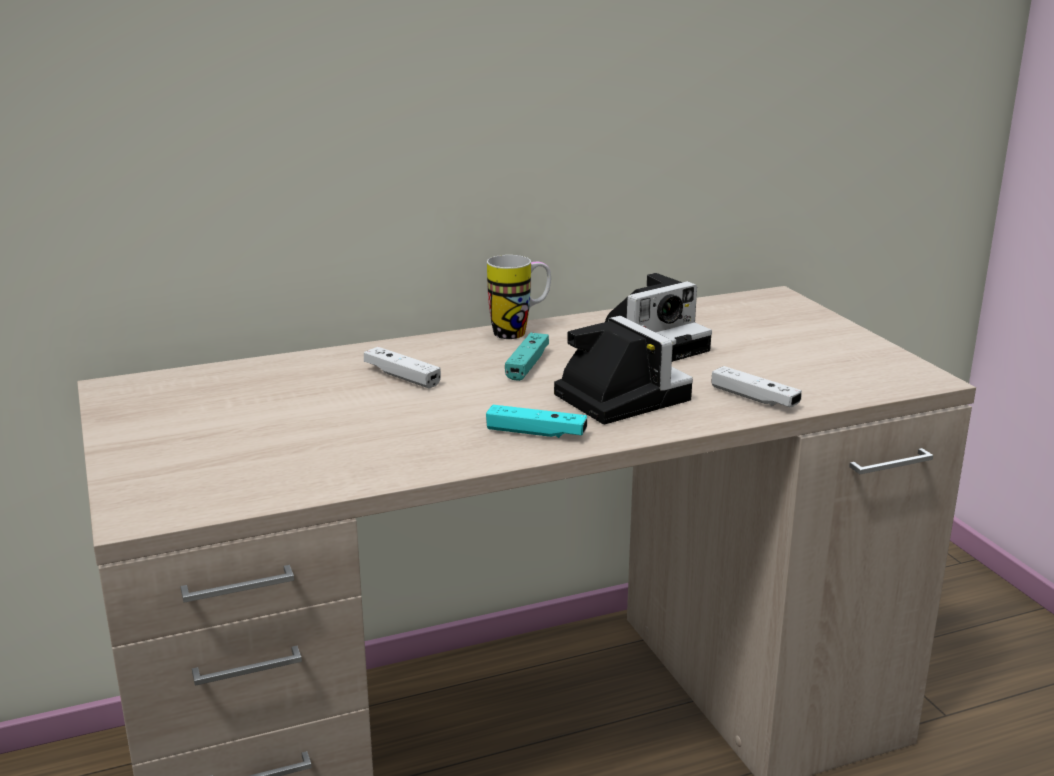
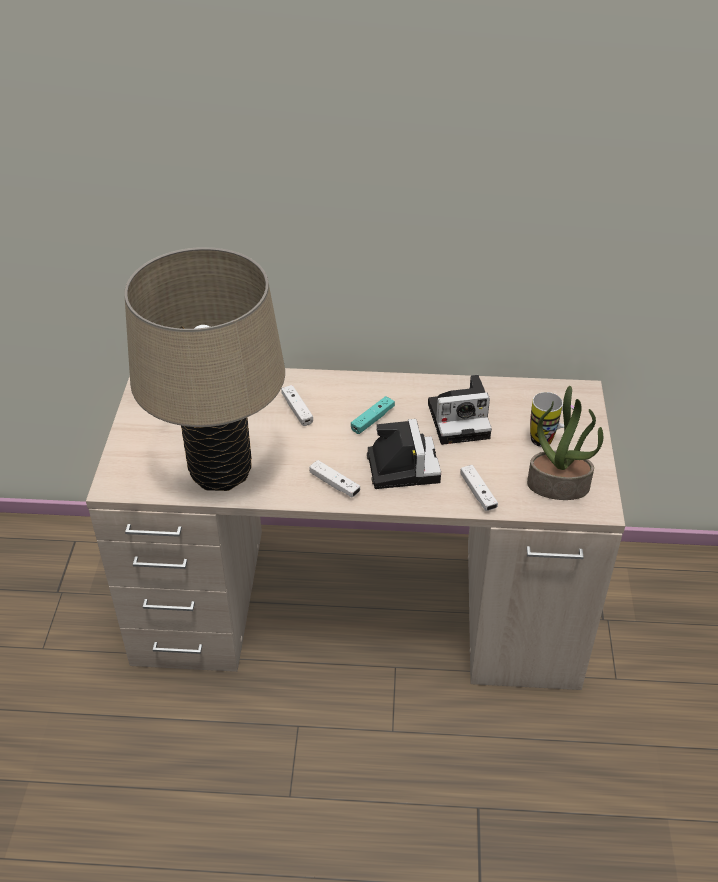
camera: 25 degrees right, 20 degrees up
turquoise game controller [486,405,587,438] -> white game controller [309,460,360,498]
mug [487,255,551,339] -> mug moved to [530,392,574,447]
none -> beige table lamp [125,247,285,491]
none -> potted plant [527,386,603,500]

